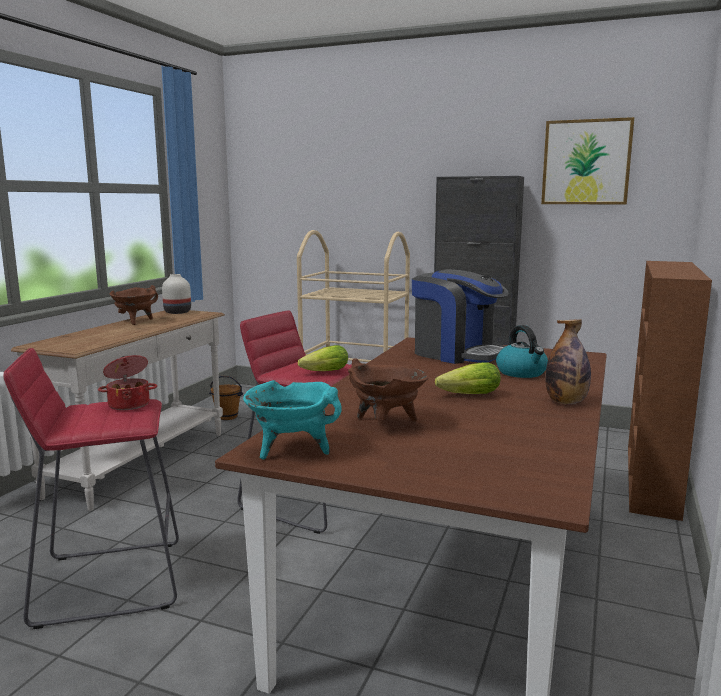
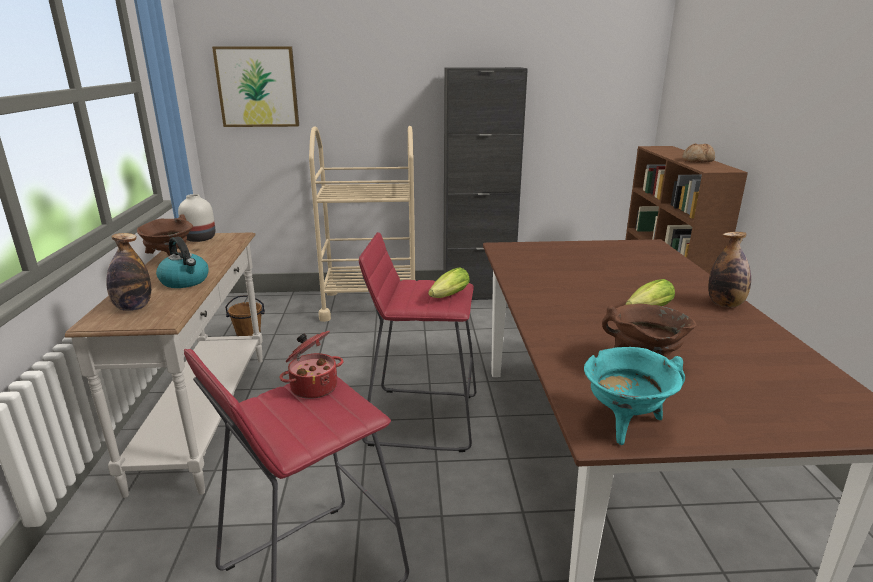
camera: 25 degrees left, 10 degrees up
coffee machine [412,269,509,364] -> none
kettle [496,325,548,378] -> kettle moved to [156,237,208,288]
picture [541,117,634,204] -> picture moved to [212,46,299,127]
none -> bottle [107,233,151,311]
none -> bread [682,143,715,163]

